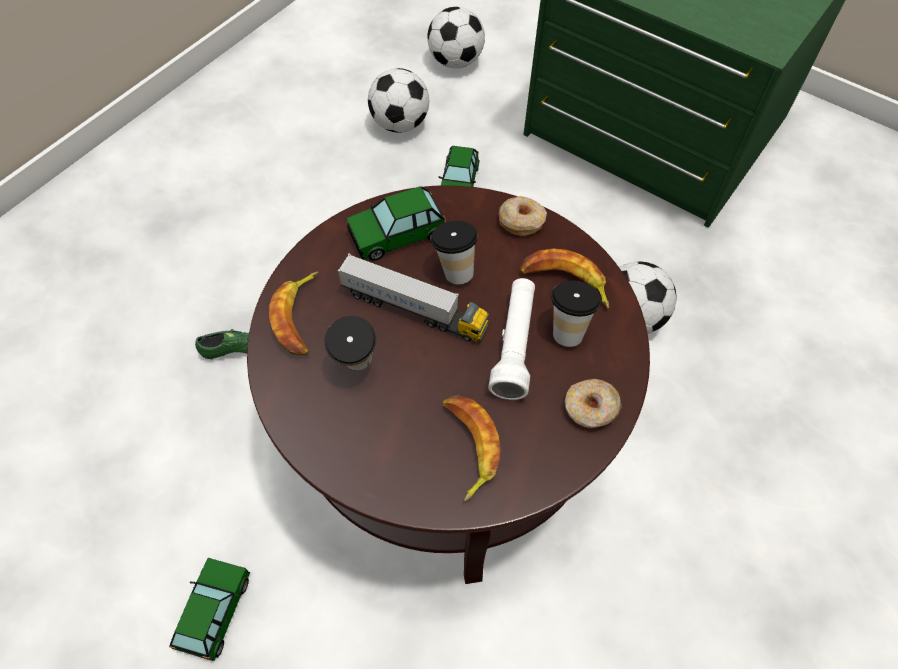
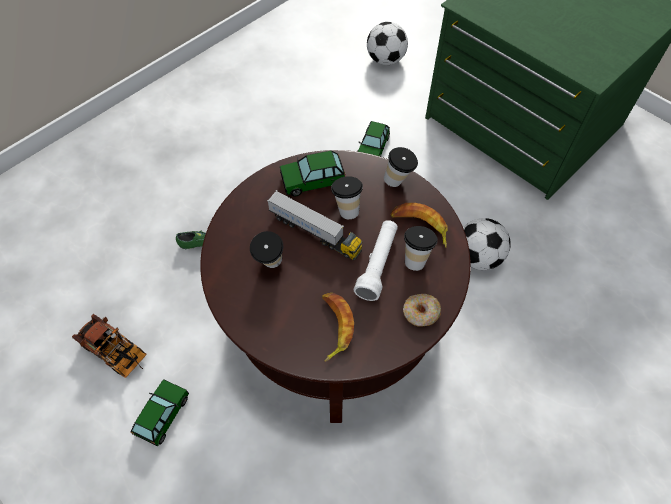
camera: 10 degrees right, 0 degrees up
banana [269,272,318,356] -> none
football [368,68,429,133] -> none
donut [499,196,547,236] -> cup [384,147,418,187]
none -> toy truck [72,314,146,378]

